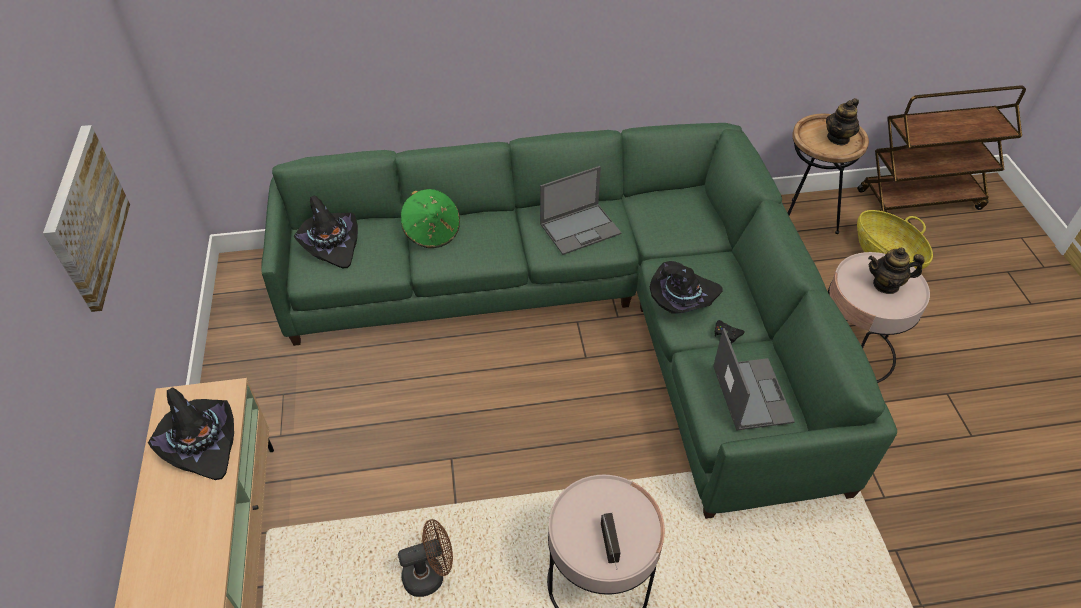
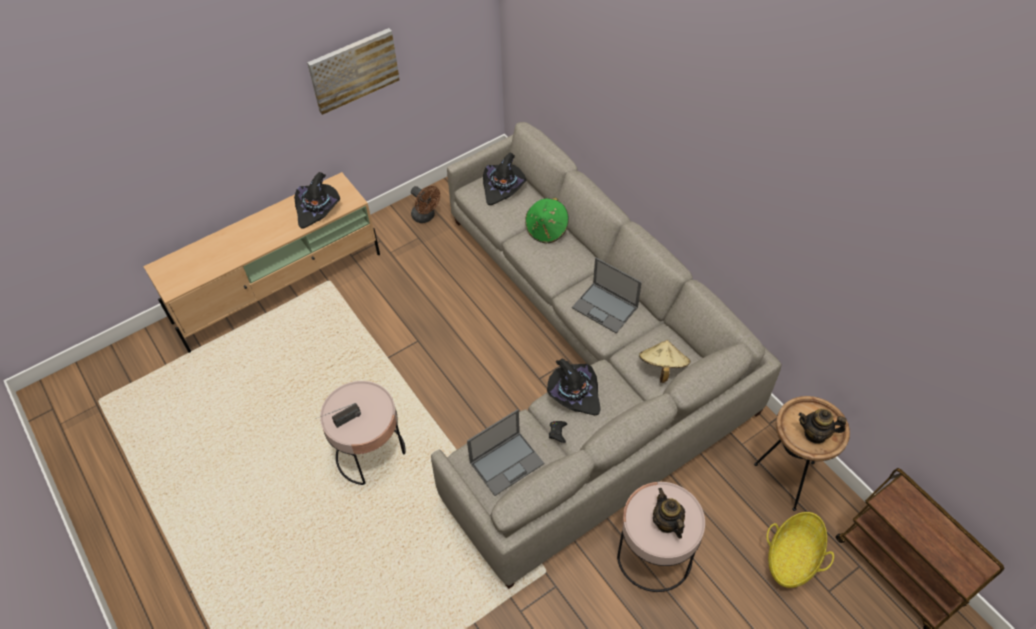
camera: 65 degrees right, 5 degrees up
green sofa [261,123,897,519] -> grey sofa [431,122,782,589]
brown fan [398,519,453,597] -> brown fan moved to [411,186,440,223]
none -> beige hat [639,340,690,383]

